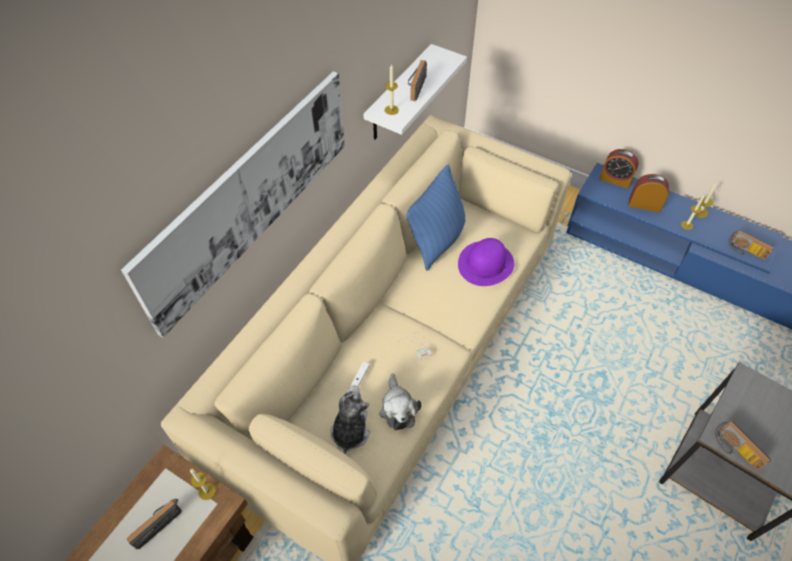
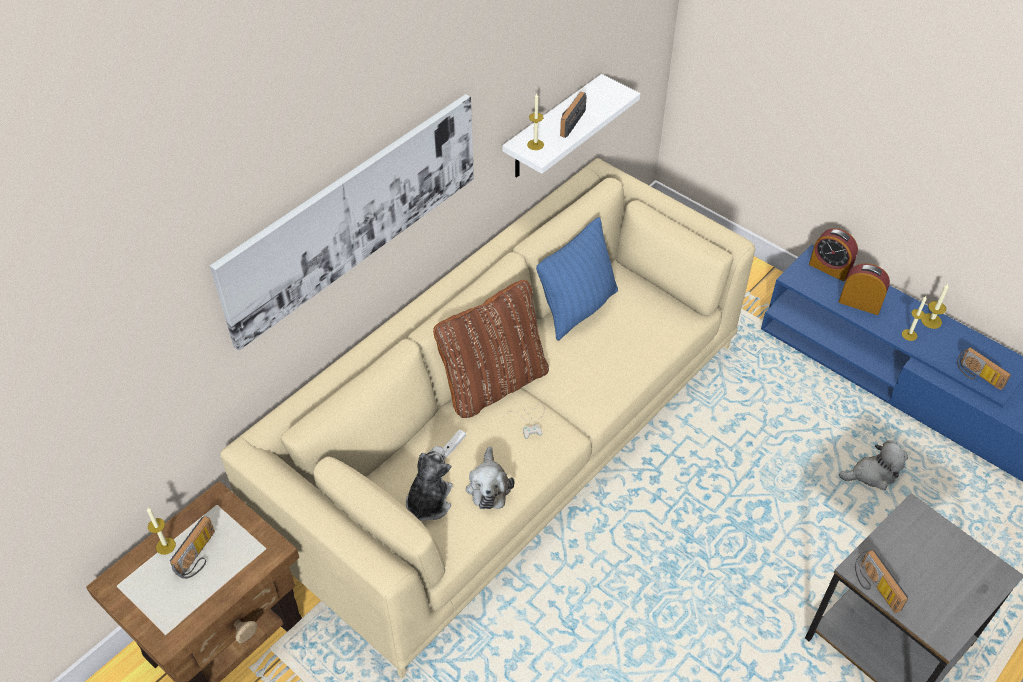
camera: 10 degrees right, 5 degrees down
radio [127,499,182,549] -> radio turned 150 degrees clockwise [170,516,215,579]
candle [190,469,216,500] -> candle moved to [147,508,176,555]
purple hat [458,238,514,286] -> none
none -> brown pillow [433,280,549,418]
none -> plush toy [839,440,908,490]

